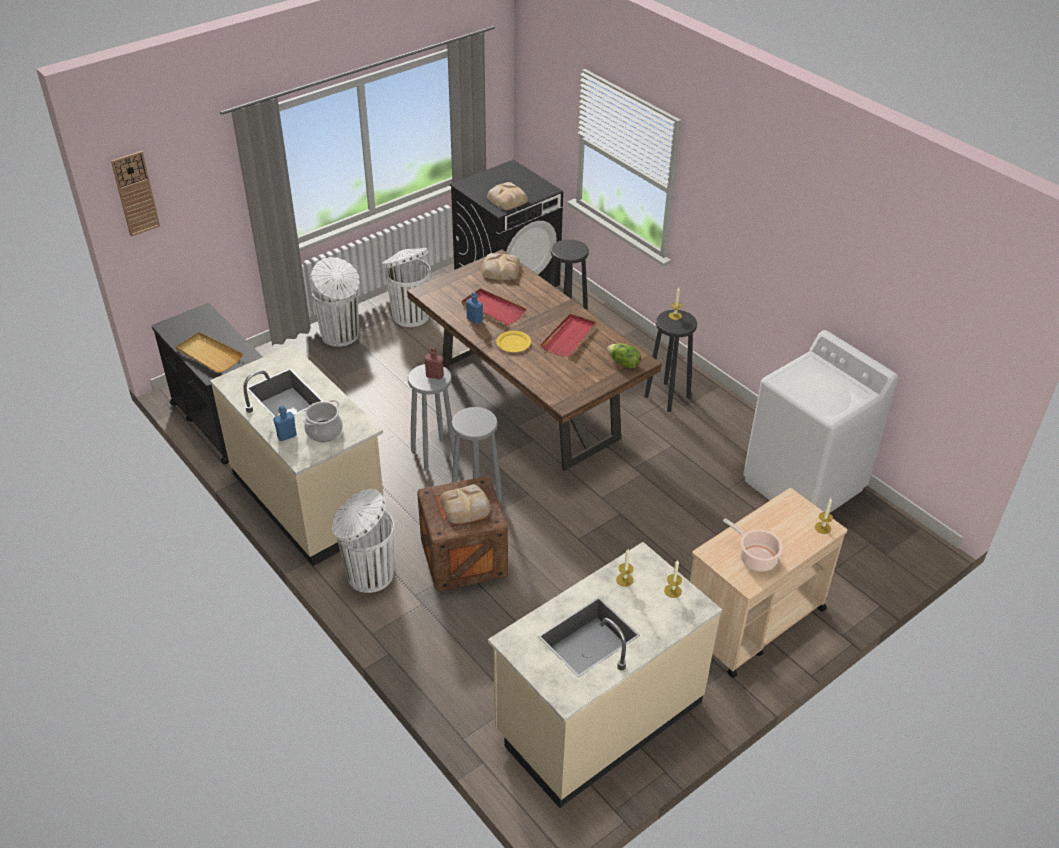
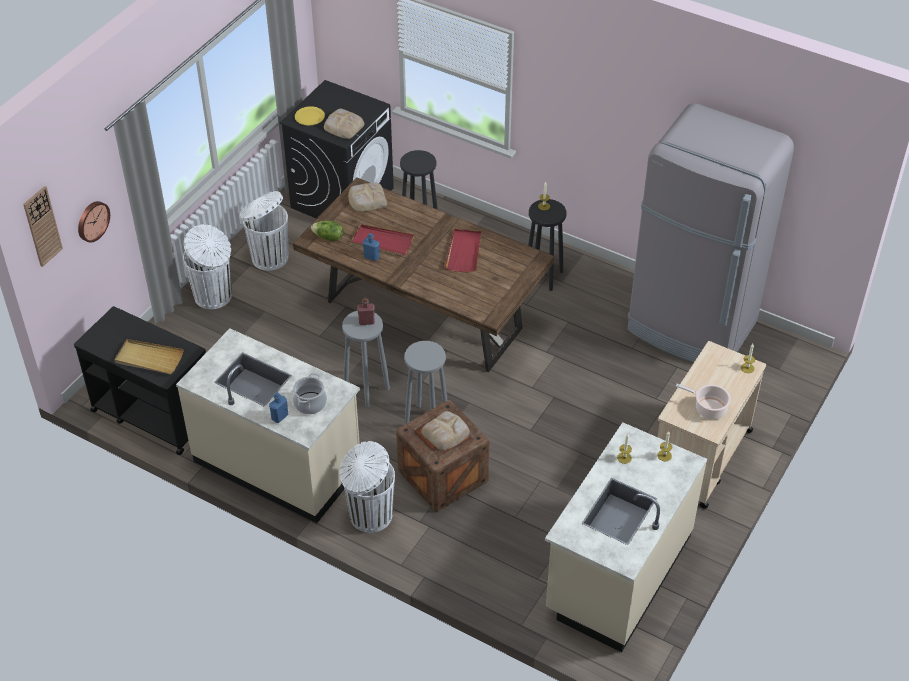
camera: 20 degrees left, 5 degrees up
yellow plate [496,331,531,352] -> yellow plate moved to [295,106,325,125]
lettuce [607,343,641,368] -> lettuce moved to [311,221,343,241]
white washing machine [743,330,899,513] -> grey fridge [627,103,794,362]
none -> wall clock [78,201,110,243]

